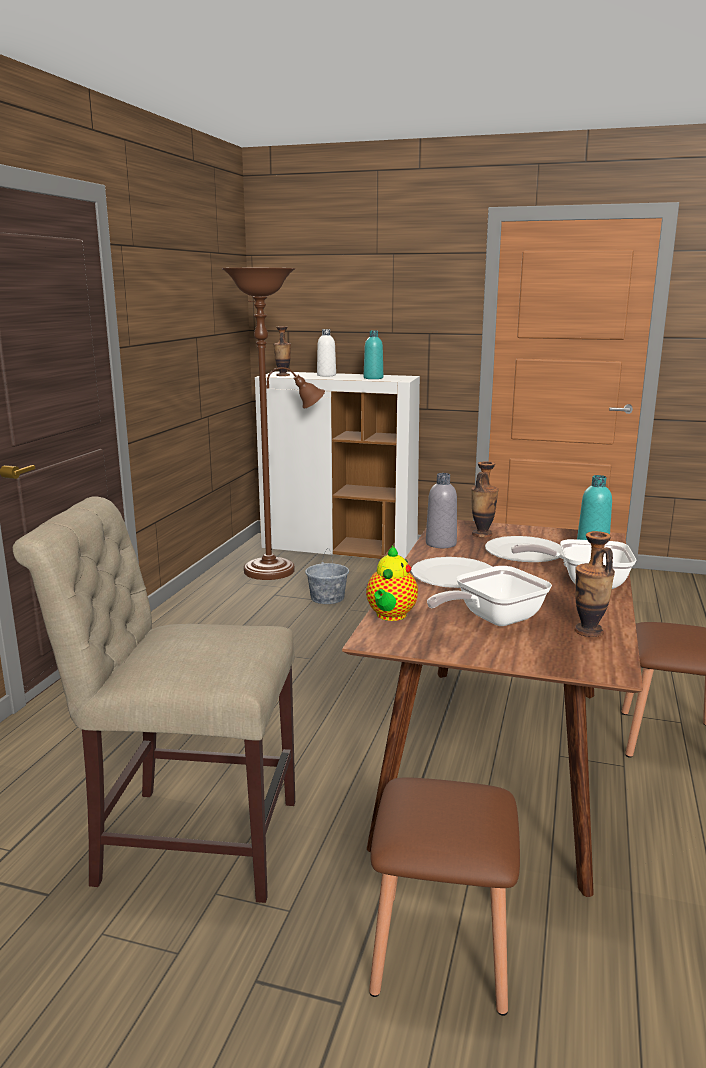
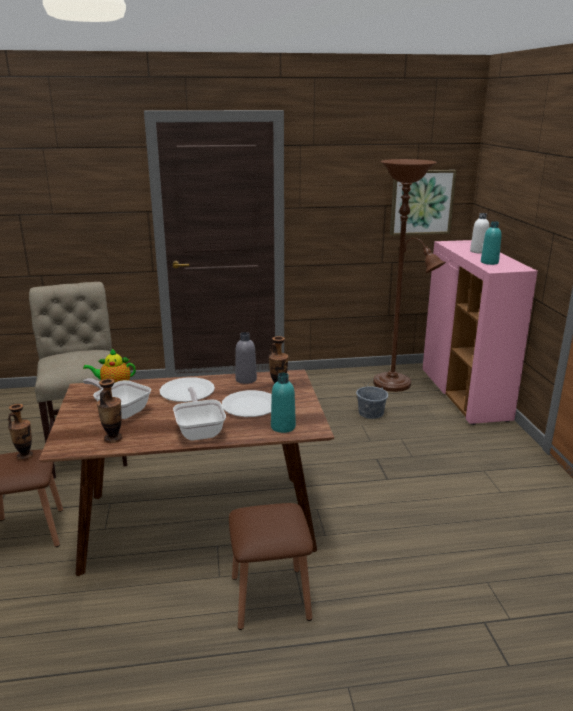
camera: 65 degrees right, 5 degrees up
white cabinet [255,371,420,559] -> pink cabinet [422,240,538,425]
vase [274,326,291,376] -> vase moved to [8,404,34,461]
none -> picture [390,170,457,236]

